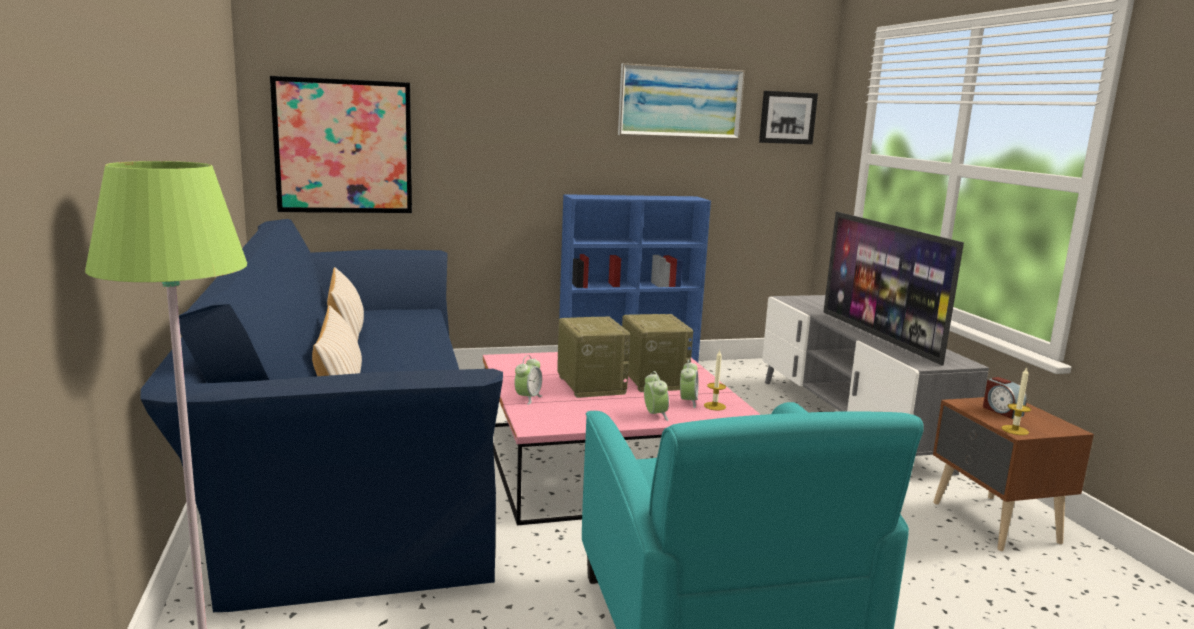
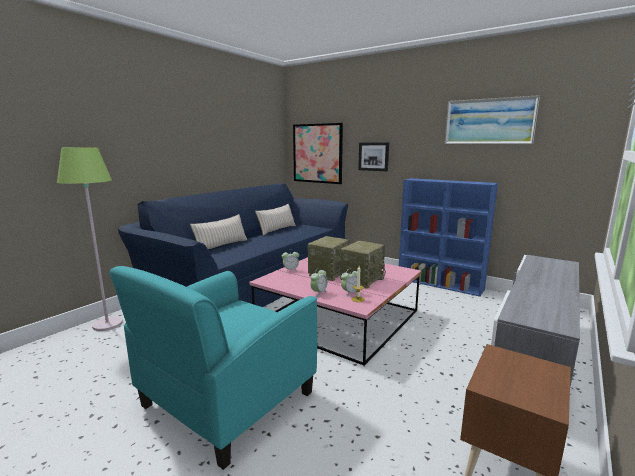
camera: 50 degrees right, 0 degrees up
picture [759,91,818,144] -> picture moved to [358,142,389,171]
television [823,212,964,366] -> none
alarm clock [983,377,1027,419] -> none
candle [1001,367,1031,435] -> none

